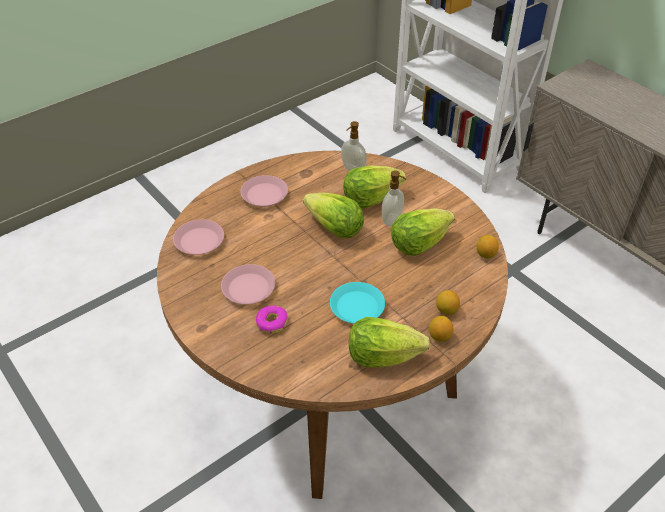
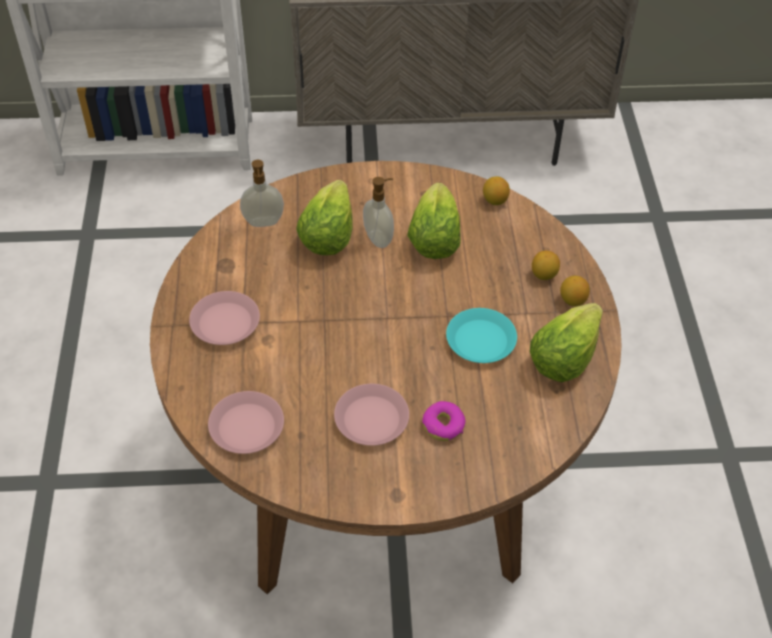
camera: 55 degrees left, 5 degrees up
lettuce [303,193,364,238] -> none

